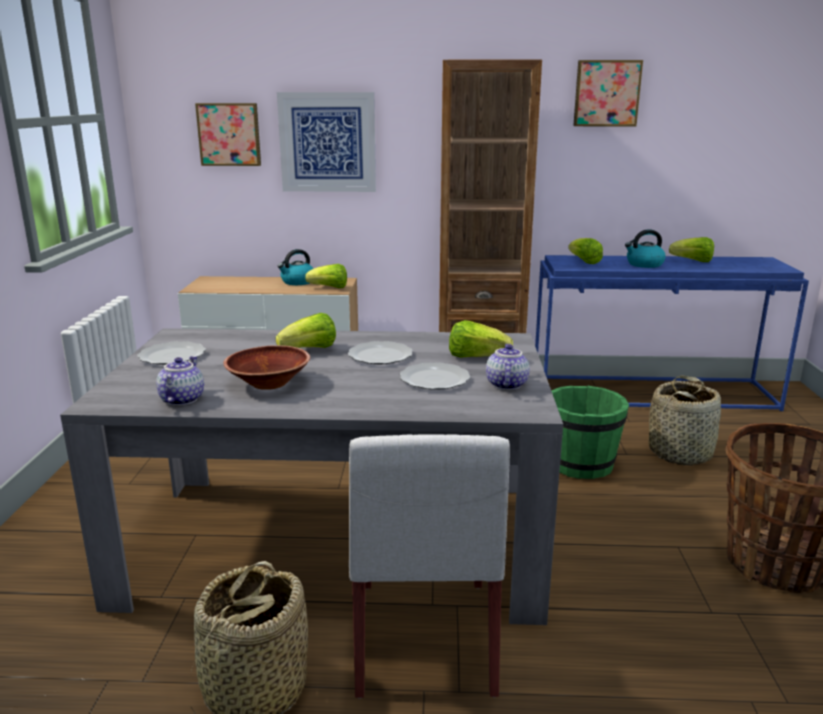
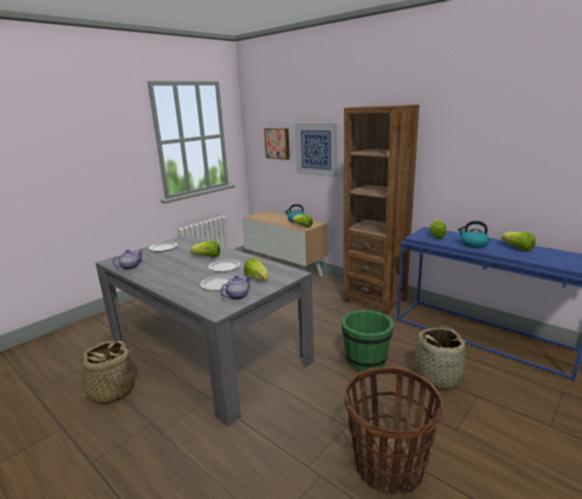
camera: 40 degrees right, 0 degrees up
brown bowl [223,345,310,390] -> none
white chair [349,434,510,699] -> none
picture [573,60,643,126] -> none

